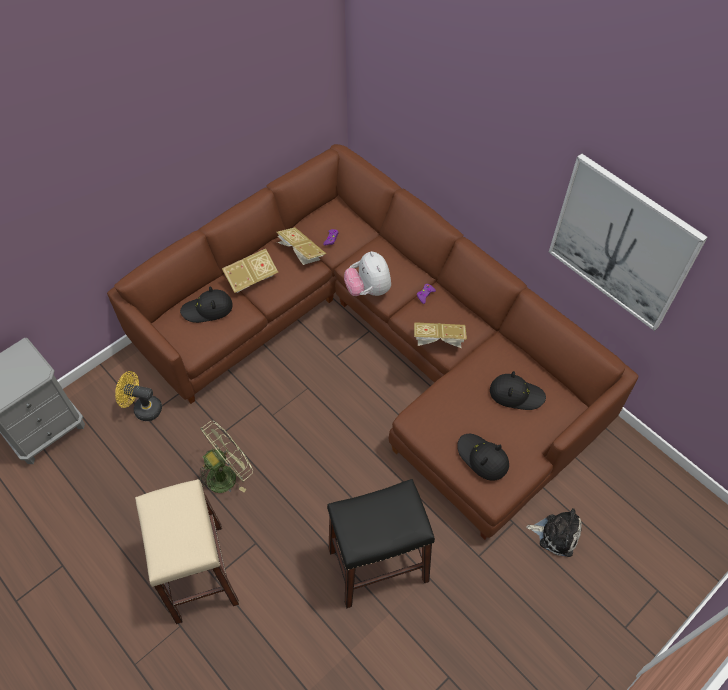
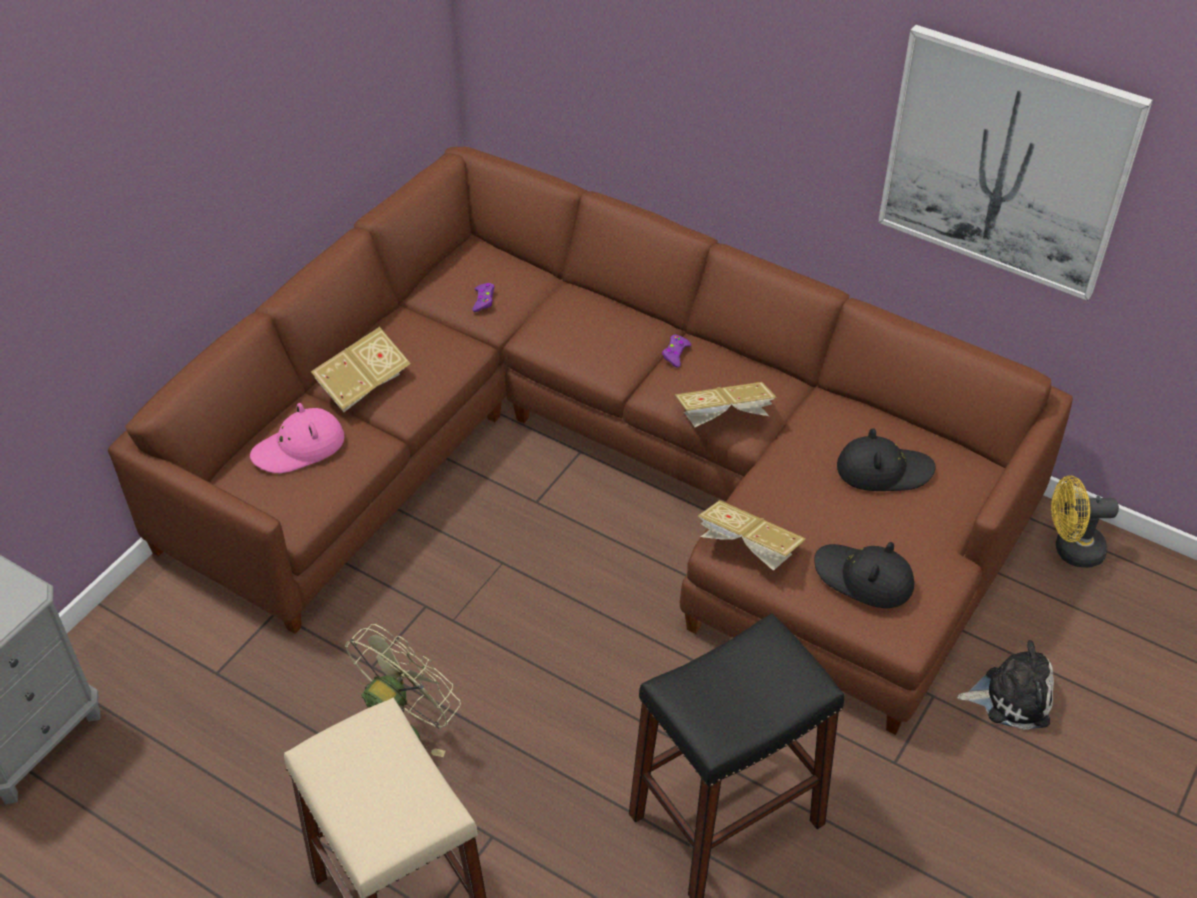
camera: 15 degrees left, 10 degrees down
yellow fan [115,371,162,421] -> yellow fan moved to [1051,475,1119,568]
black hat [180,287,233,323] -> pink hat [250,403,344,473]
book [277,227,326,265] -> book moved to [698,500,806,571]
plush toy [344,251,391,296] -> none

